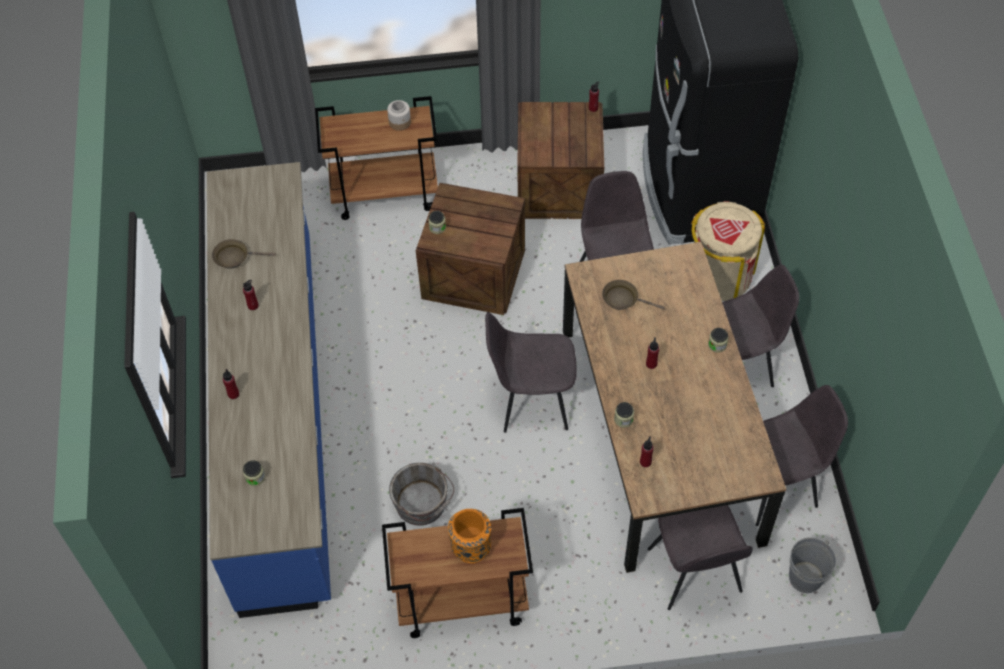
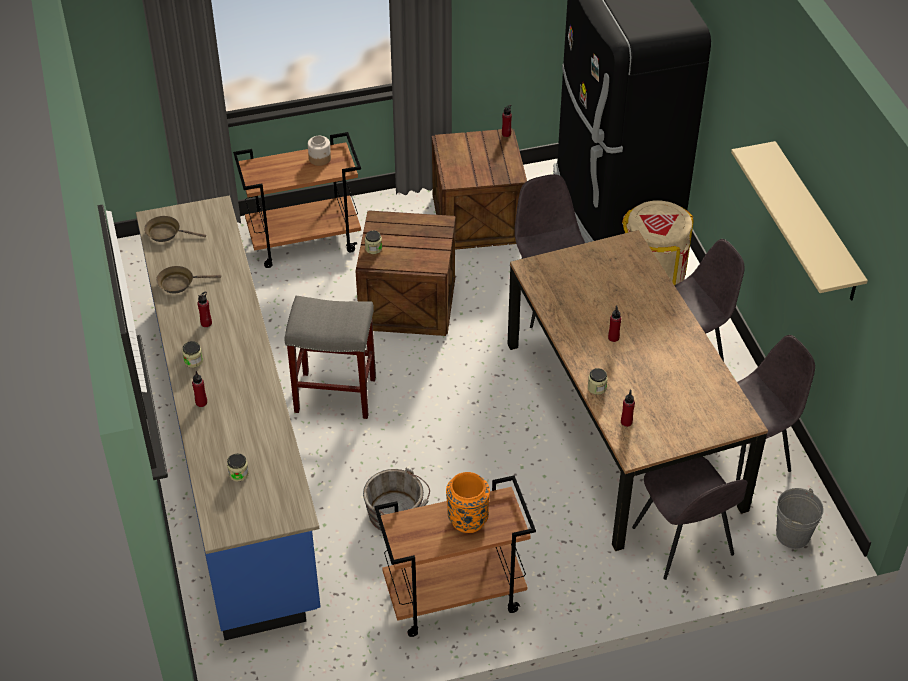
camera: 10 degrees left, 10 degrees down
grey chair [485,312,577,433] -> none
brown frying pan [602,280,665,310] -> brown frying pan moved to [144,216,206,242]
jar [708,328,728,352] -> jar moved to [182,341,203,368]
none -> grey stool [284,296,376,419]
none -> beige shelf [731,141,868,301]

